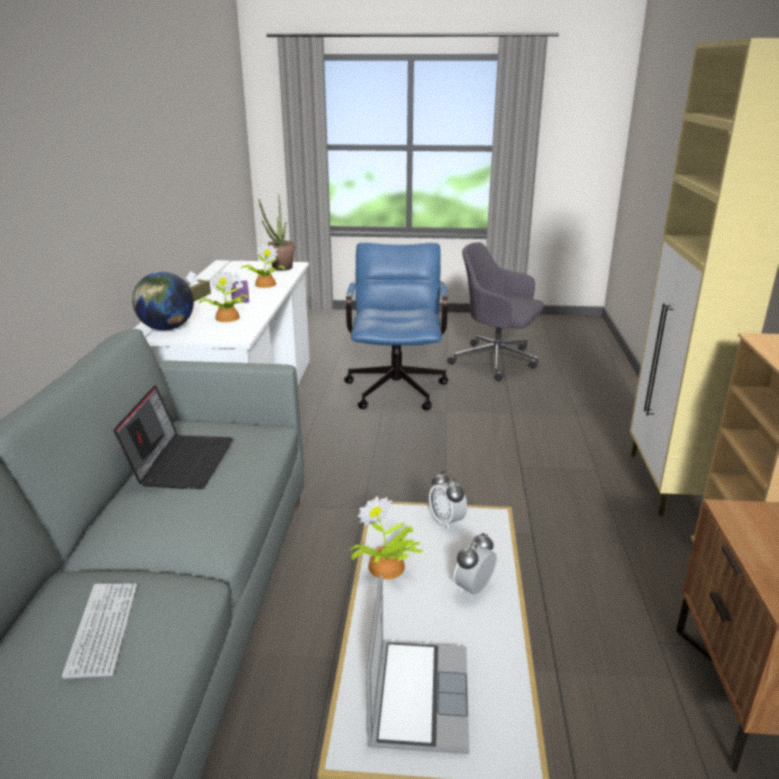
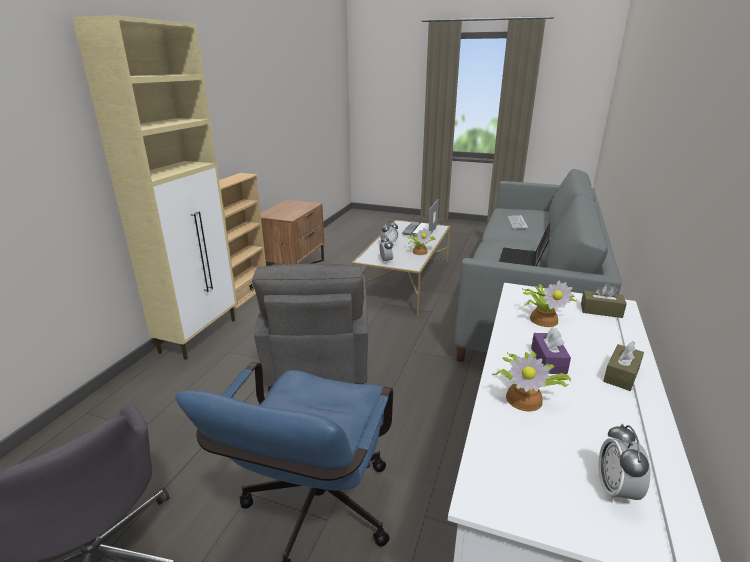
camera: 165 degrees left, 0 degrees up
globe [132,272,194,330] -> brown tissue box [581,283,627,318]
potted plant [259,196,296,271] -> none
none -> grey armchair [252,263,368,392]
none -> alarm clock [598,424,650,503]

